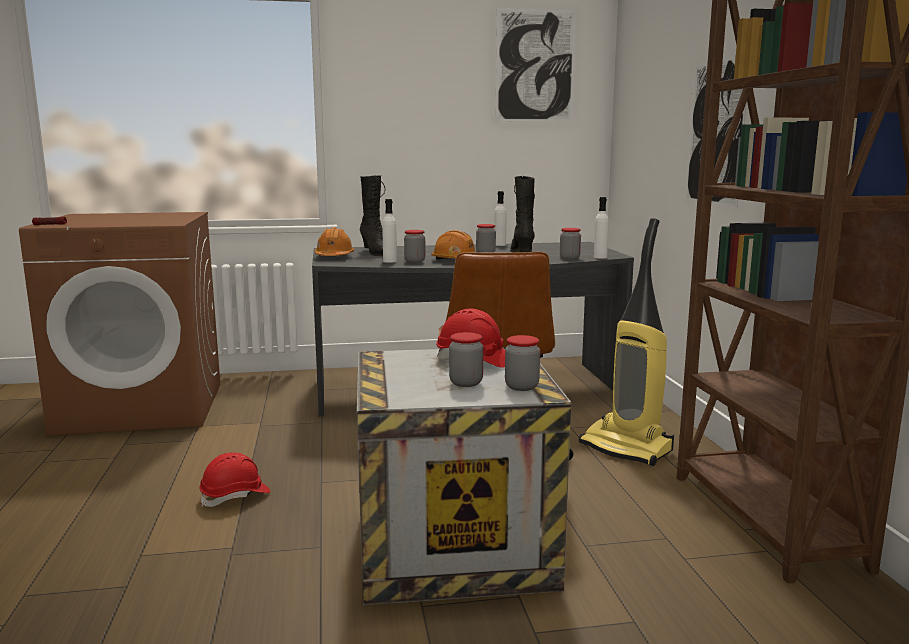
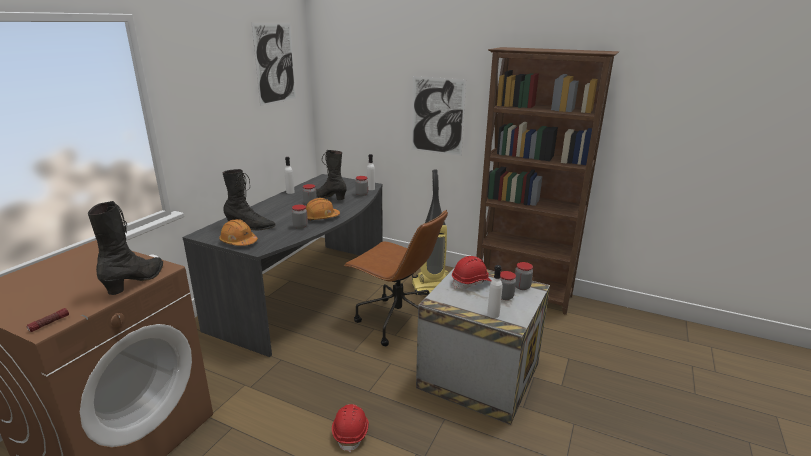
camera: 55 degrees left, 10 degrees up
white bottle [382,199,397,263] -> white bottle moved to [487,265,502,318]
none -> black boot [88,201,163,295]

